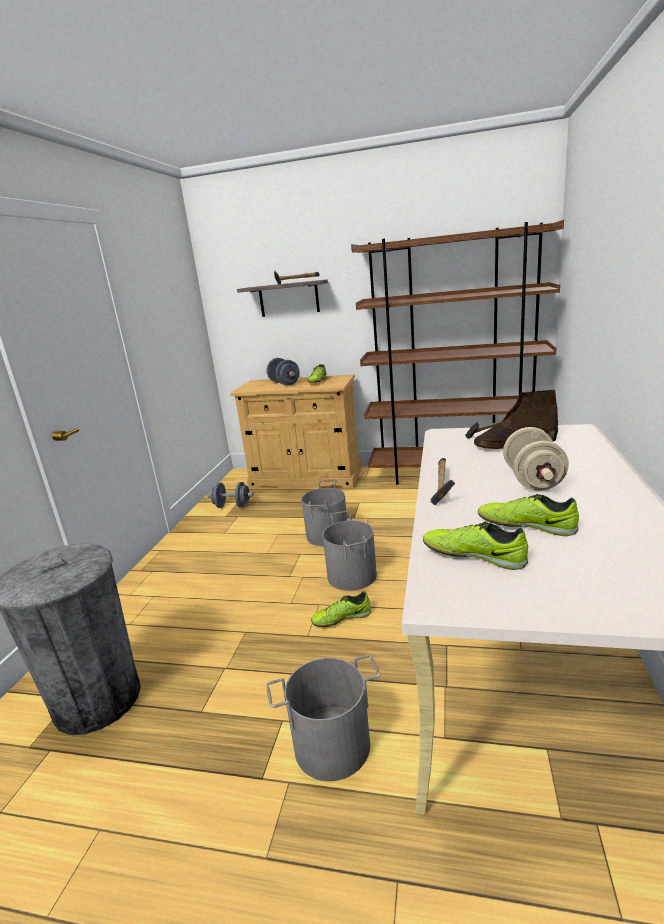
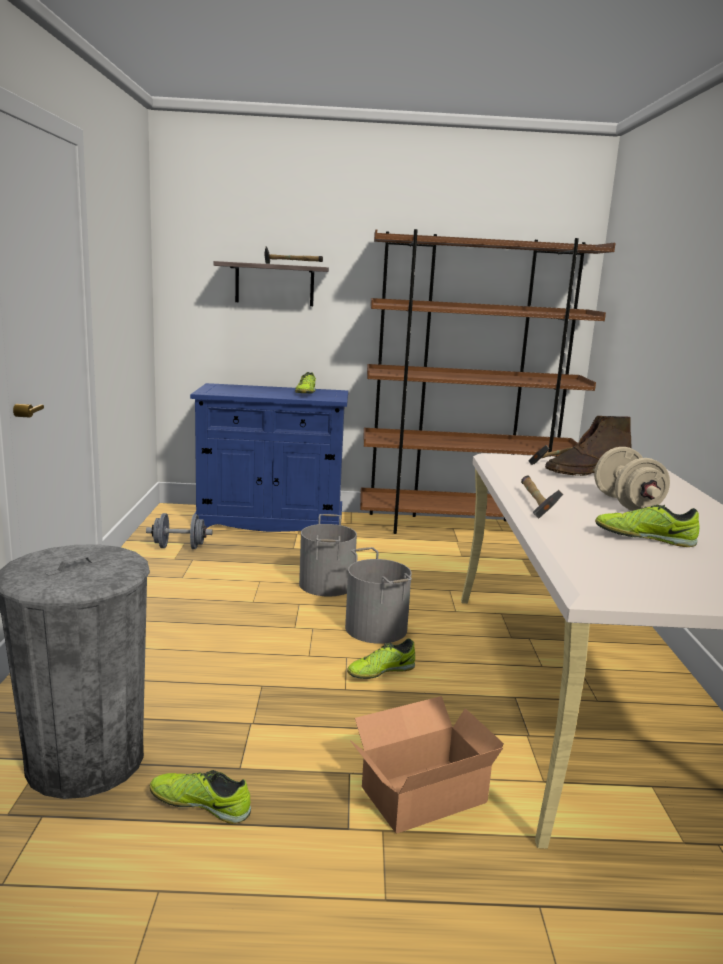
camera: 15 degrees left, 5 degrees down
beige cabinet [230,374,361,489] -> blue cabinet [190,383,348,532]
grey bucket [266,655,380,781] -> cardboard box [350,696,504,834]
grey dumbbell [267,358,300,386] -> none
shoe [423,522,528,570] -> shoe moved to [150,770,251,824]

